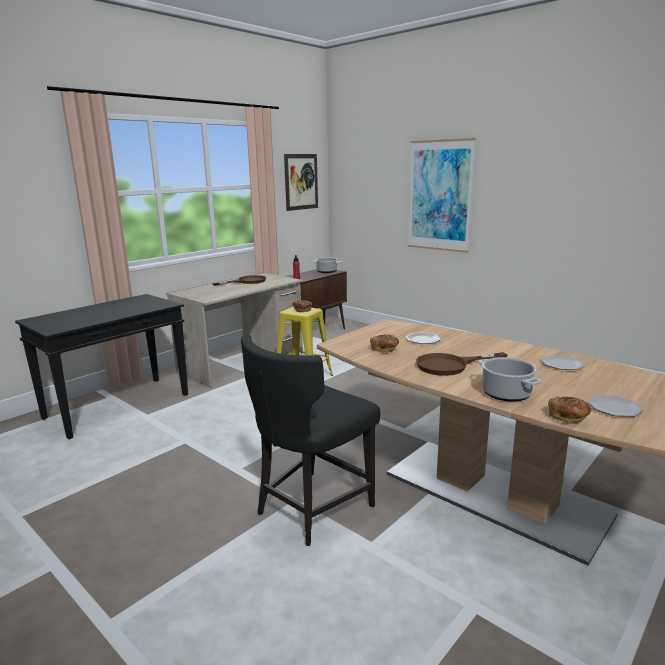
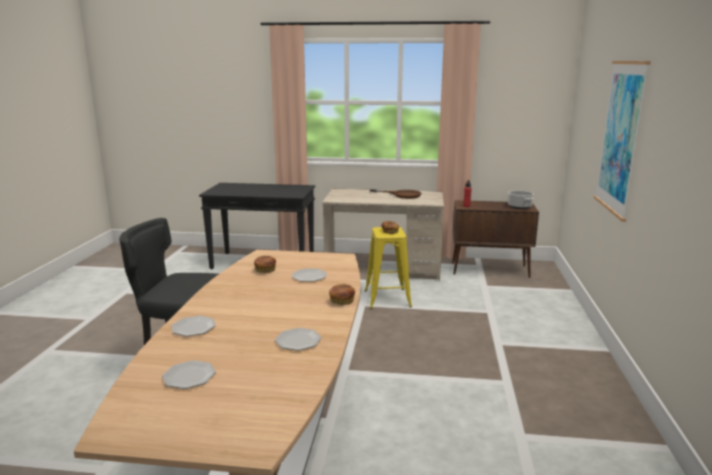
camera: 55 degrees right, 0 degrees up
picture [284,154,318,211] -> none
brown frying pan [416,352,507,376] -> none
cooking pot [479,357,541,402] -> plate [172,316,216,337]
bread [548,397,591,424] -> bread moved to [329,284,355,305]

